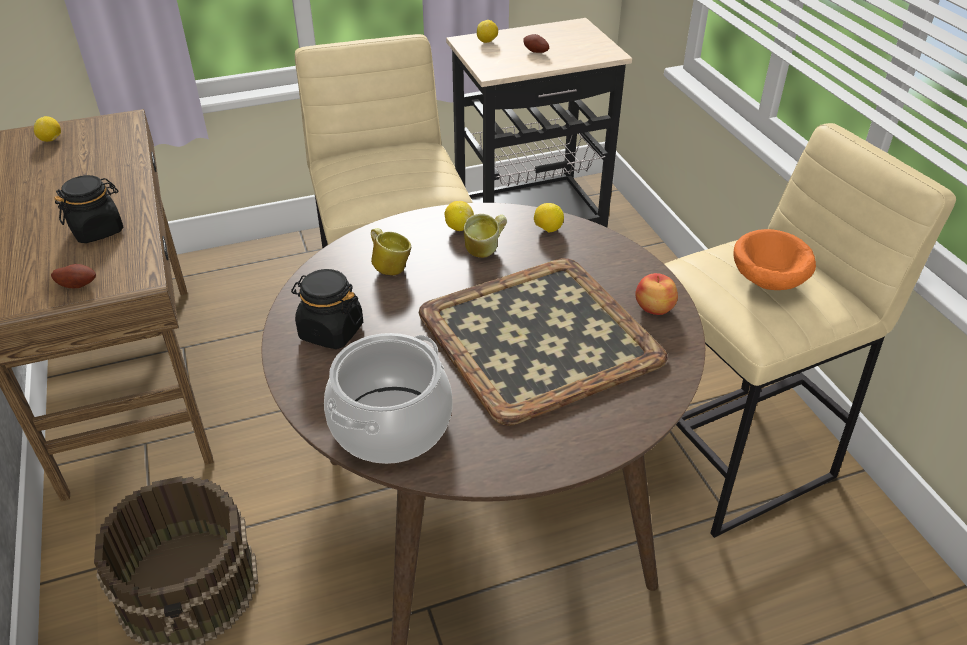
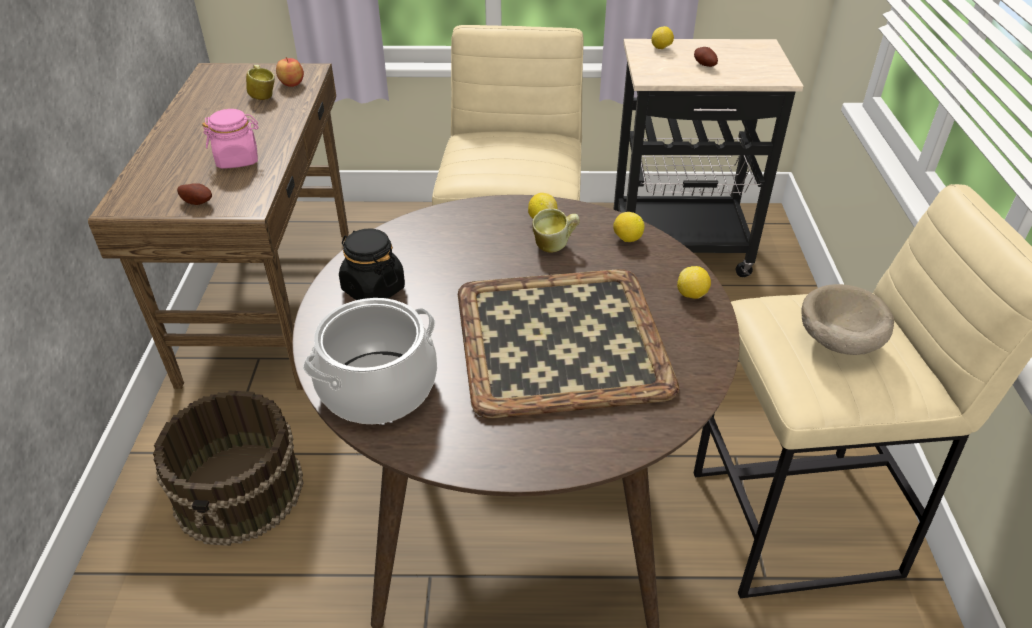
camera: 20 degrees right, 0 degrees up
lemon [34,116,61,142] -> lemon moved to [677,266,711,299]
black jar [55,175,123,243] -> pink jar [202,109,258,169]
mug [371,228,411,276] -> mug moved to [246,65,275,100]
apple [635,273,678,315] -> apple moved to [276,57,304,87]
orange bowl [733,229,816,290] -> beige bowl [801,284,894,355]

